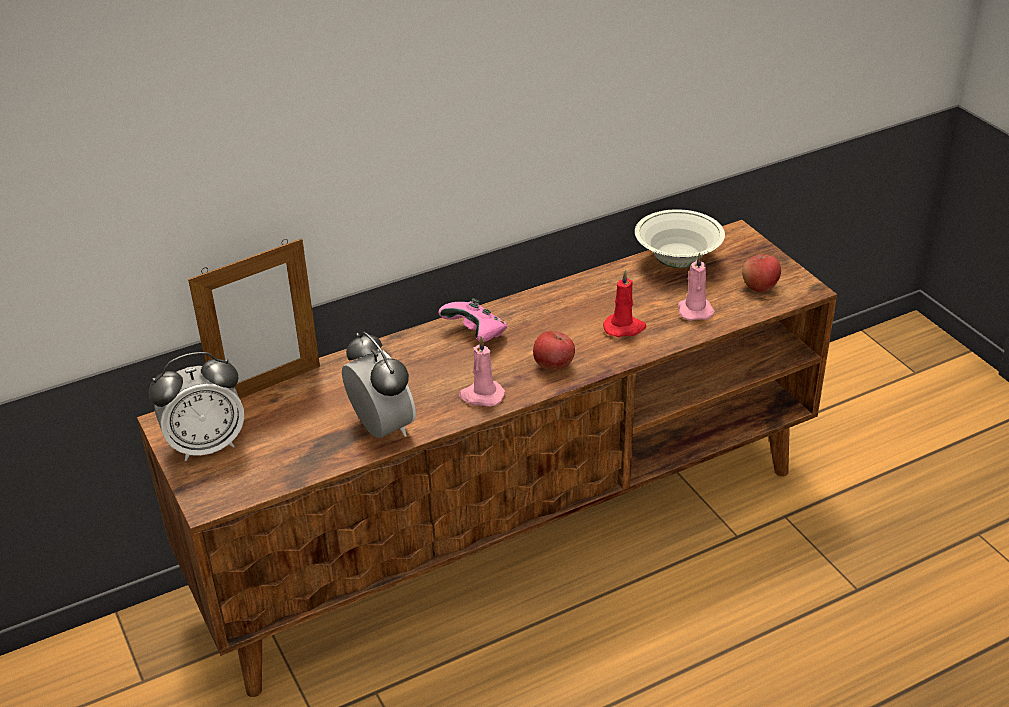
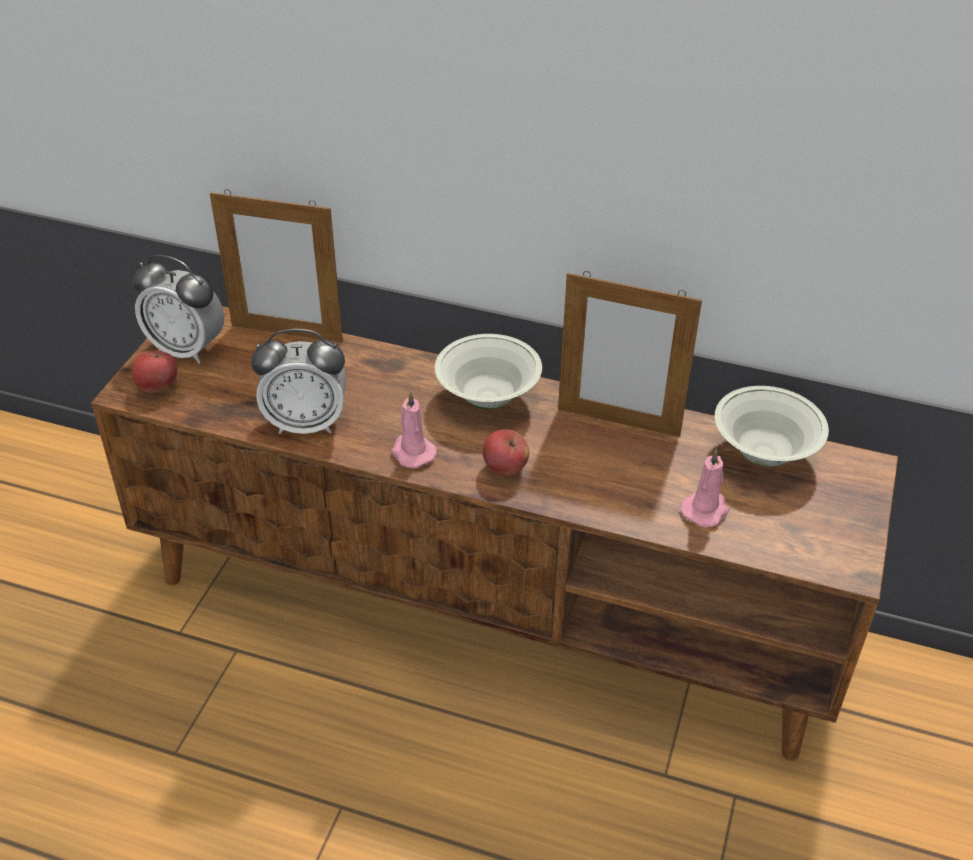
camera: 45 degrees right, 5 degrees up
alarm clock [342,332,416,438] -> alarm clock turned 75 degrees clockwise [251,329,346,434]
pink game controller [438,299,507,342] -> white bowl [435,334,542,409]
red candle [603,269,646,337] -> none
apple [742,254,781,292] -> apple moved to [132,351,178,393]
none -> picture frame [558,271,702,437]

